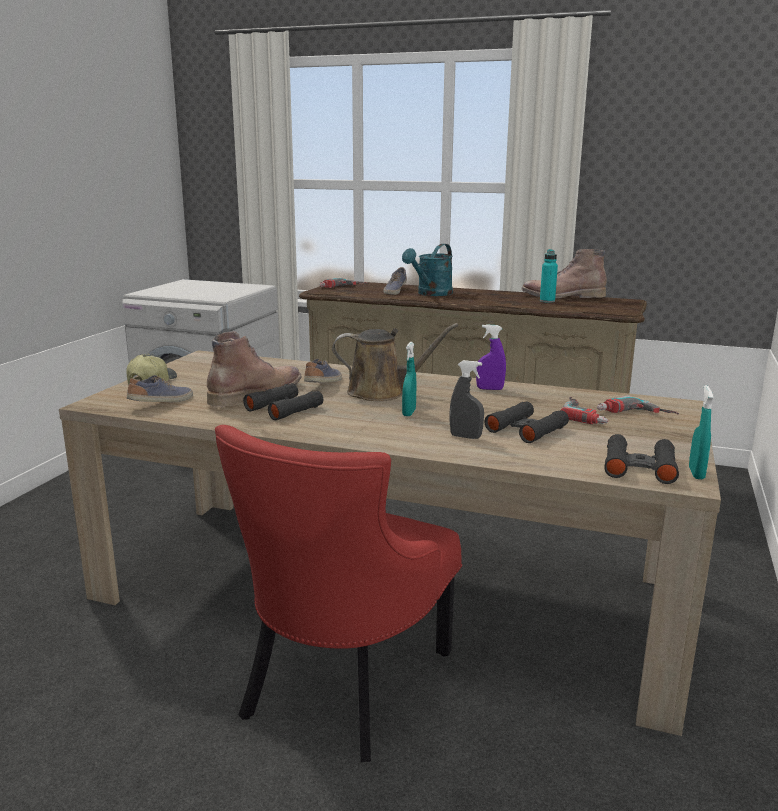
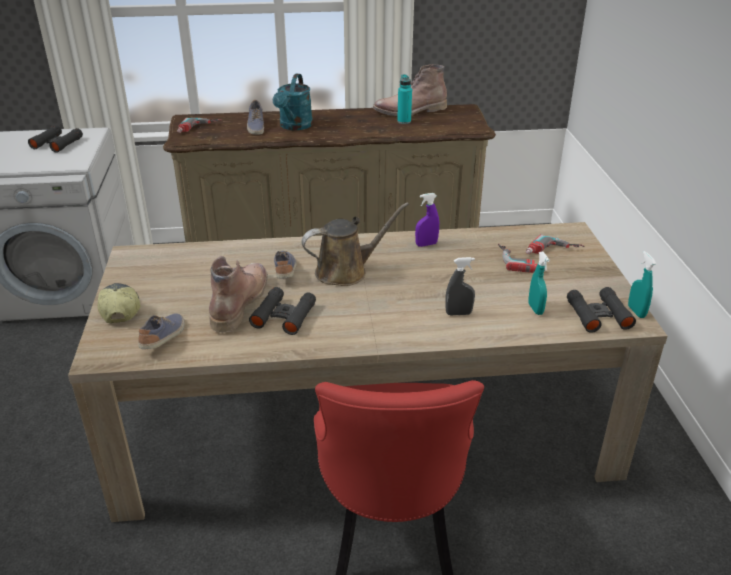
camera: 25 degrees left, 15 degrees up
turquoise spray bottle [402,342,416,416] -> turquoise spray bottle moved to [528,251,550,315]
black binoculars [485,402,569,443] -> black binoculars moved to [28,125,83,153]

